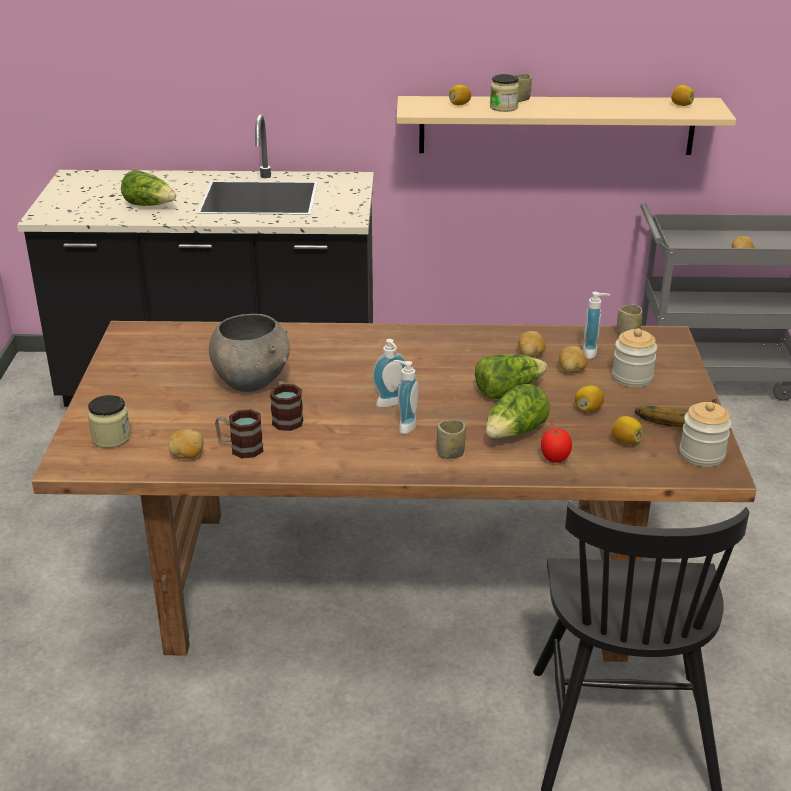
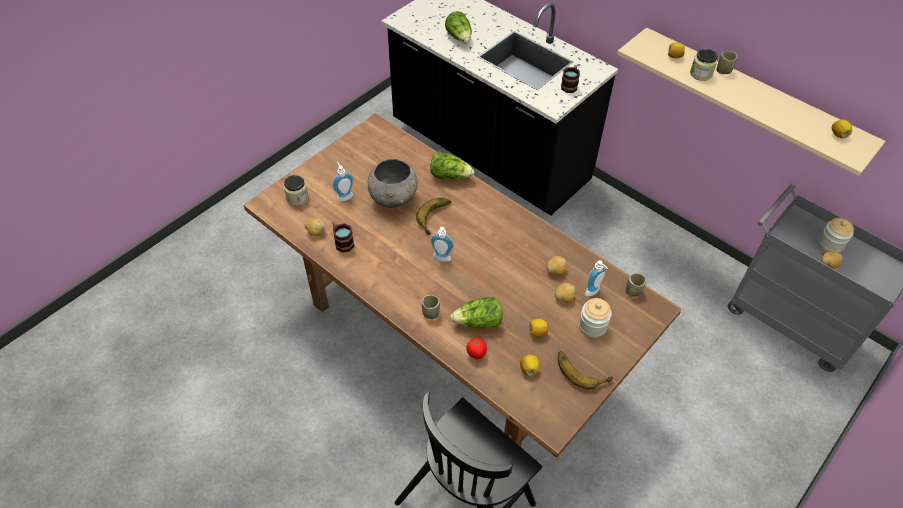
camera: 40 degrees right, 20 degrees up
mug [270,381,303,431] -> mug moved to [561,65,580,93]
soap dispenser [393,360,418,434] -> soap dispenser moved to [332,162,354,202]
lettuce [475,354,547,399] -> lettuce moved to [430,151,474,180]
jar [680,402,732,467] -> jar moved to [818,218,854,253]
none -> banana [416,198,451,235]

